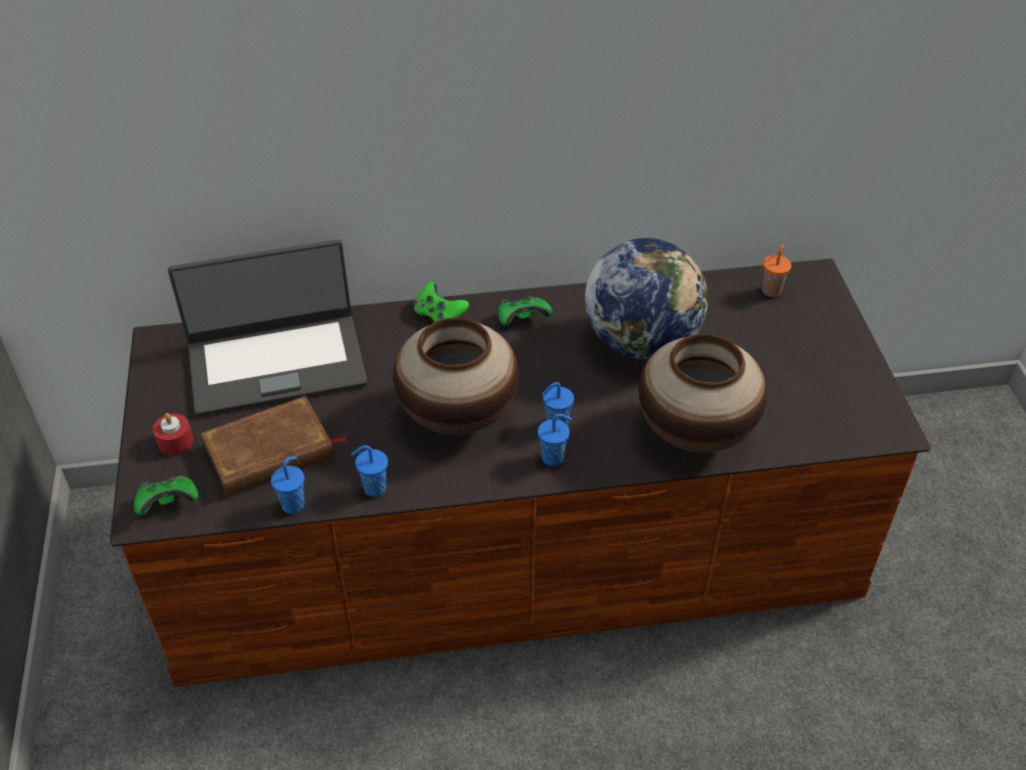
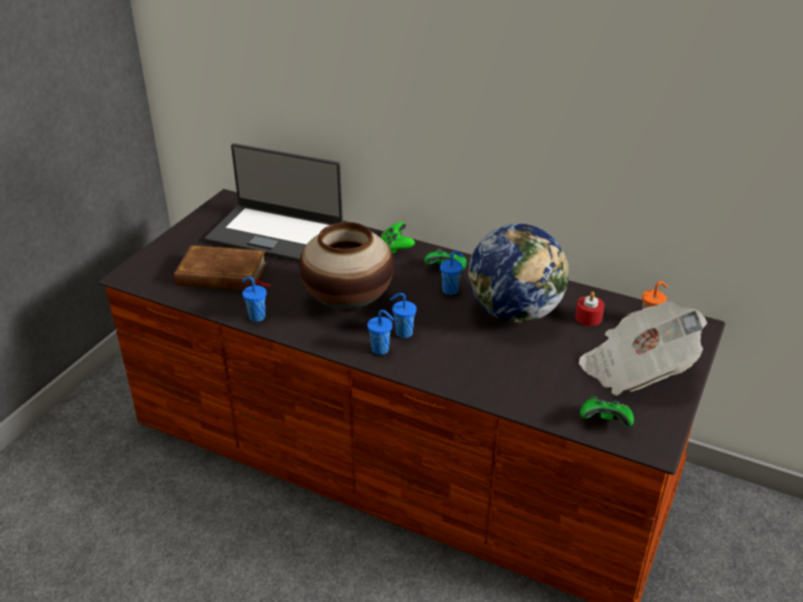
camera: 35 degrees right, 10 degrees down
green game controller [134,476,199,516] -> green game controller moved to [580,396,634,427]
red candle [153,413,193,455] -> red candle moved to [575,292,605,326]
blue cup [271,456,305,514] -> blue cup moved to [440,251,463,295]
vase [638,334,767,453] -> none
none -> newspaper [579,301,707,396]

